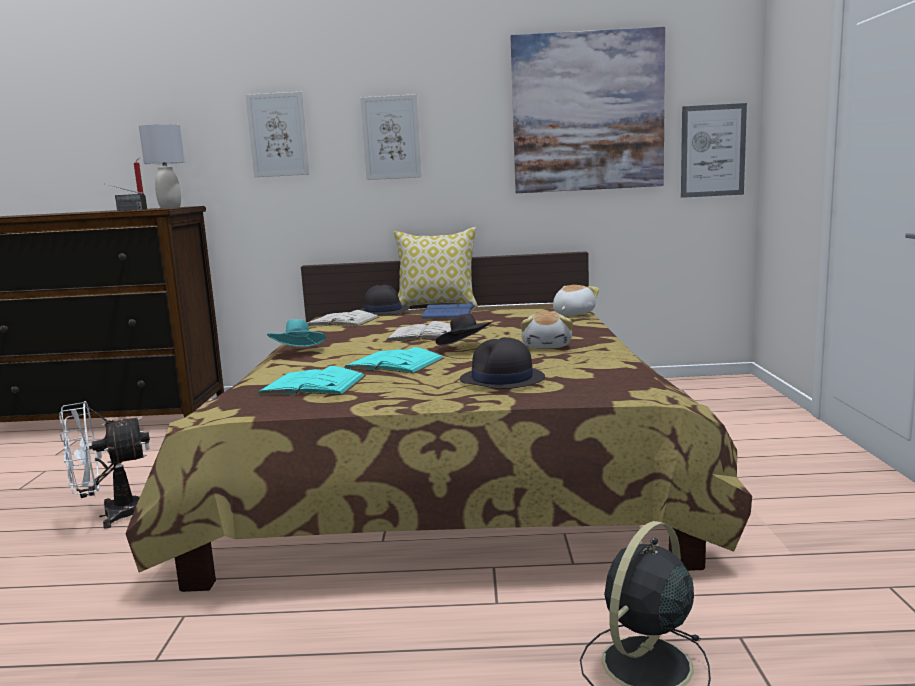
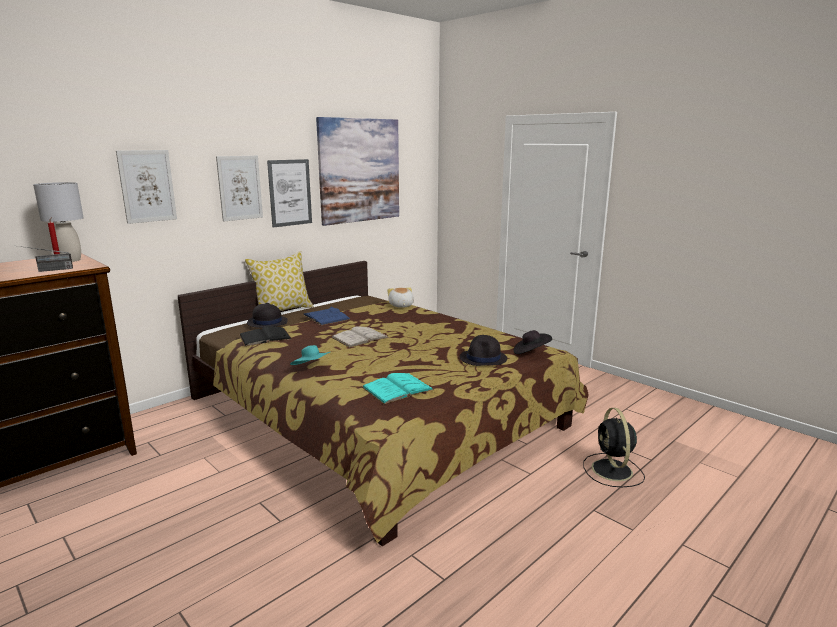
camera: 45 degrees left, 5 degrees up
white fan [59,401,150,529] -> none
white book [307,310,379,326] -> black book [240,326,292,346]
turquoise book [344,347,445,374] -> none
black hat [435,314,491,346] -> black hat moved to [514,330,552,354]
plush toy [521,312,573,349] -> none
picture [681,103,747,198] -> picture moved to [267,159,312,228]

